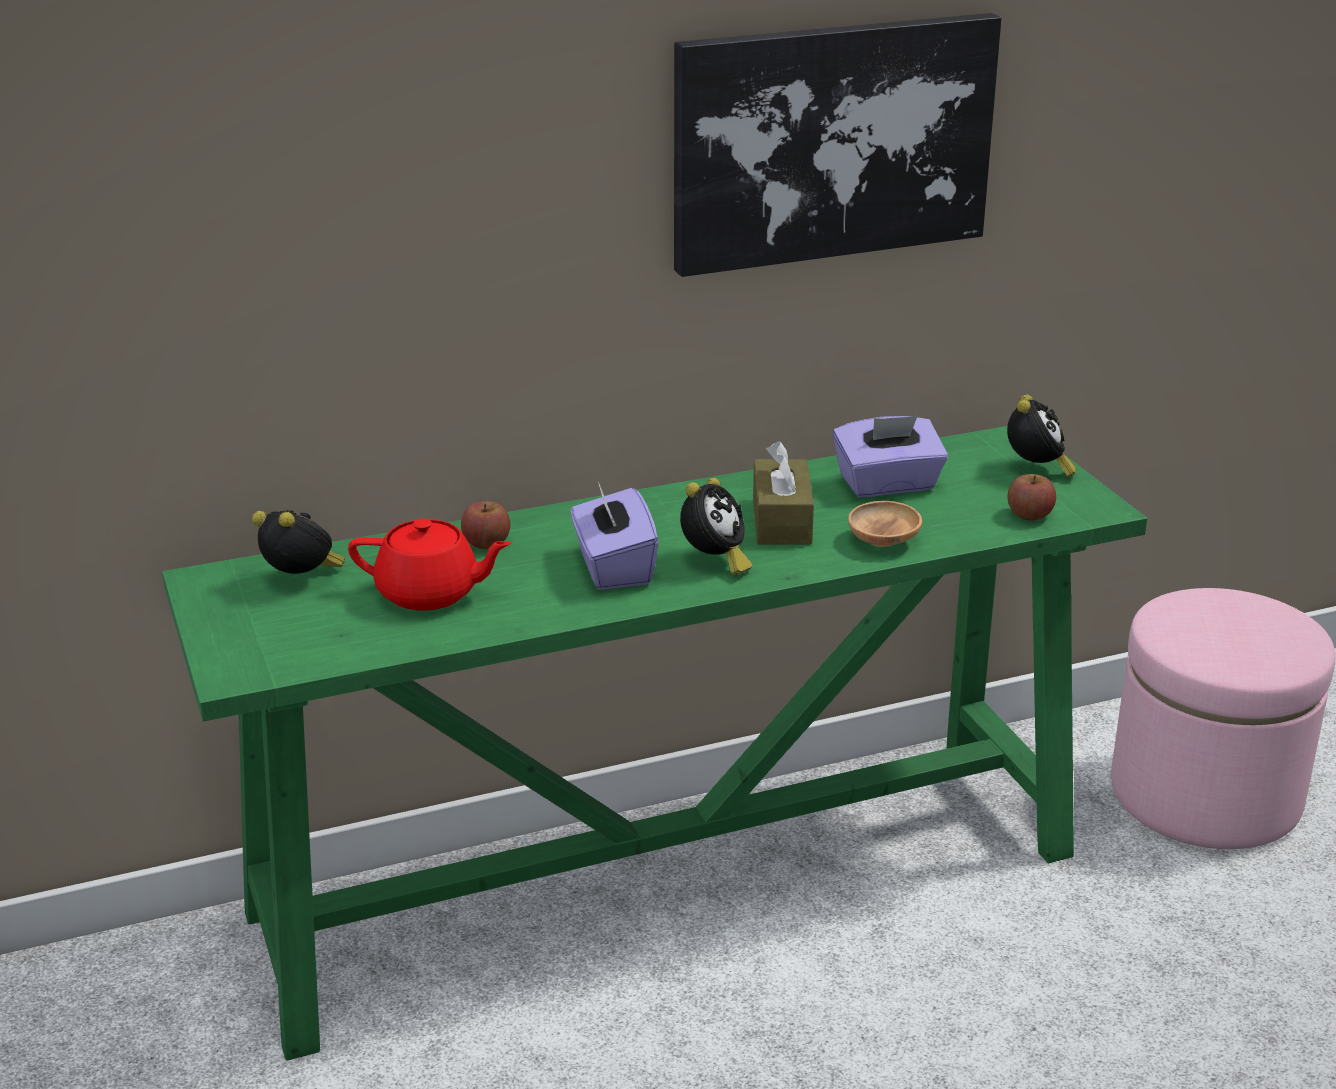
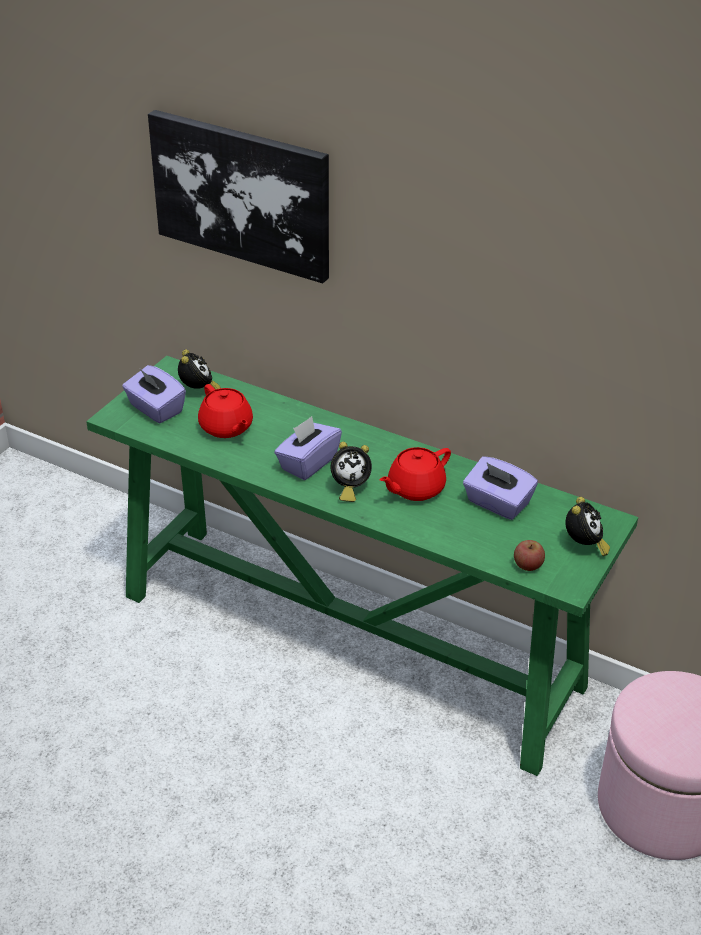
camera: 50 degrees right, 10 degrees up
apple [461,501,510,549] -> none
picture [674,13,1001,277] -> picture moved to [148,110,329,283]
brown tissue box [753,441,814,545] -> red teapot [379,447,451,501]
brown bowl [848,501,922,547] -> none
alarm clock [1007,394,1076,478] -> alarm clock turned 45 degrees counterclockwise [565,497,610,556]
none -> purple tissue box [122,365,186,423]

